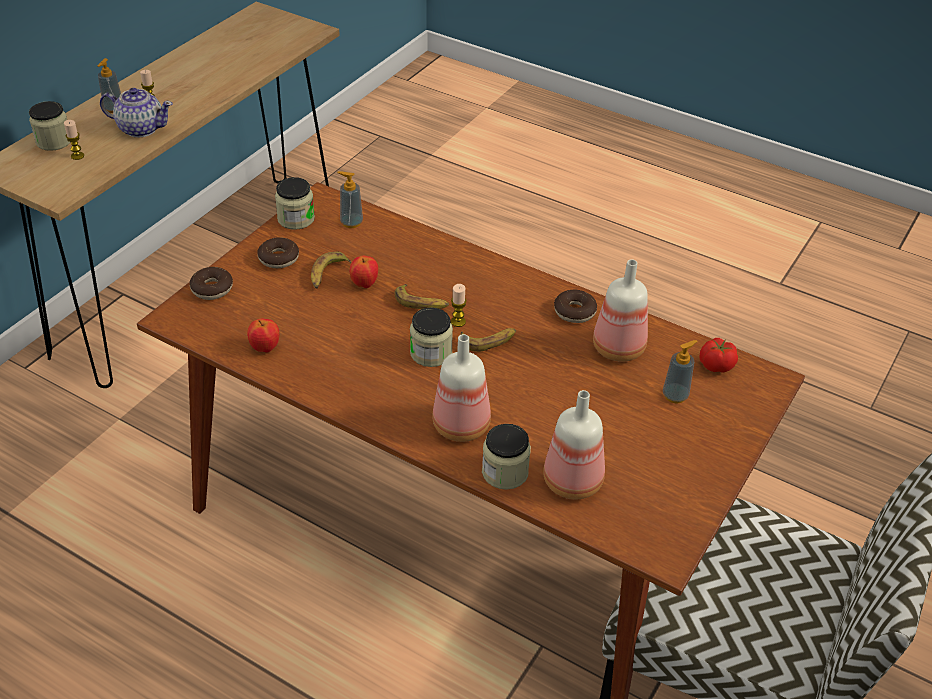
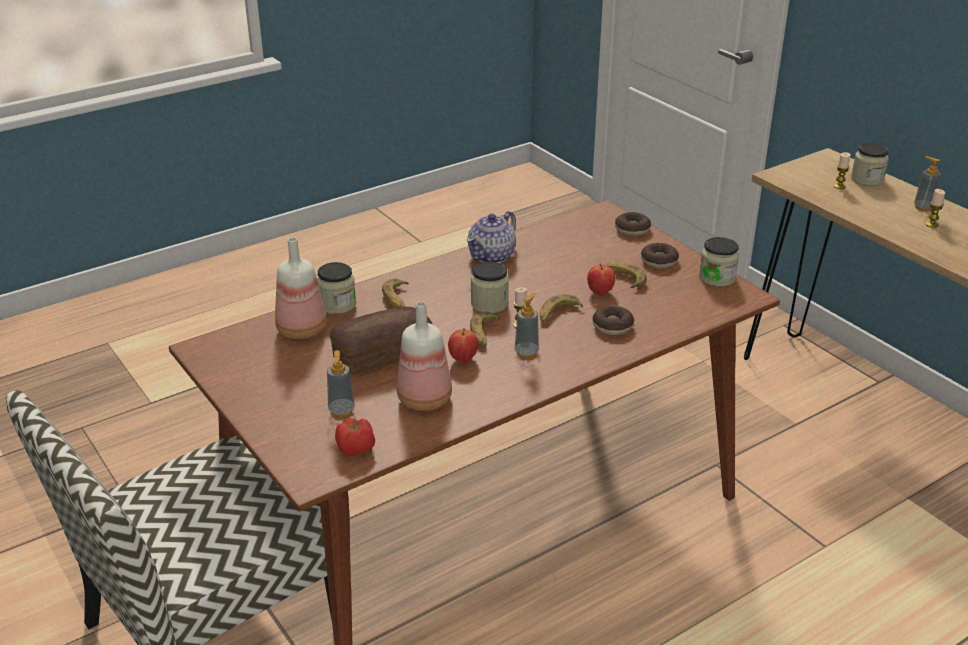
camera: 115 degrees right, 10 degrees down
teapot [100,88,173,137] -> teapot moved to [467,211,516,263]
apple [247,319,279,352] -> apple moved to [448,328,478,363]
soap dispenser [337,171,363,228] -> soap dispenser moved to [515,293,539,358]
bottle [432,334,491,442] -> banana [382,279,409,308]
donut [554,290,597,323] -> donut moved to [593,305,634,335]
none -> bread [330,307,432,374]

